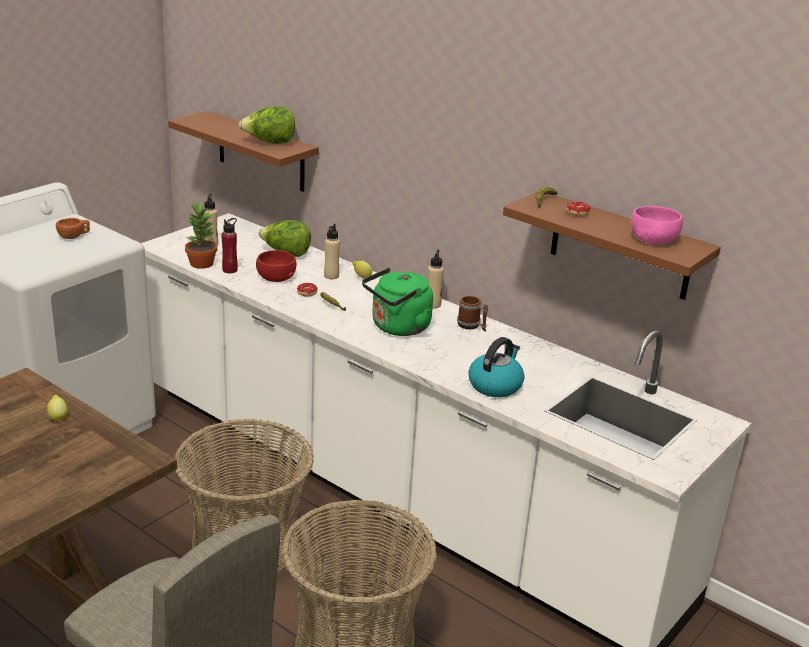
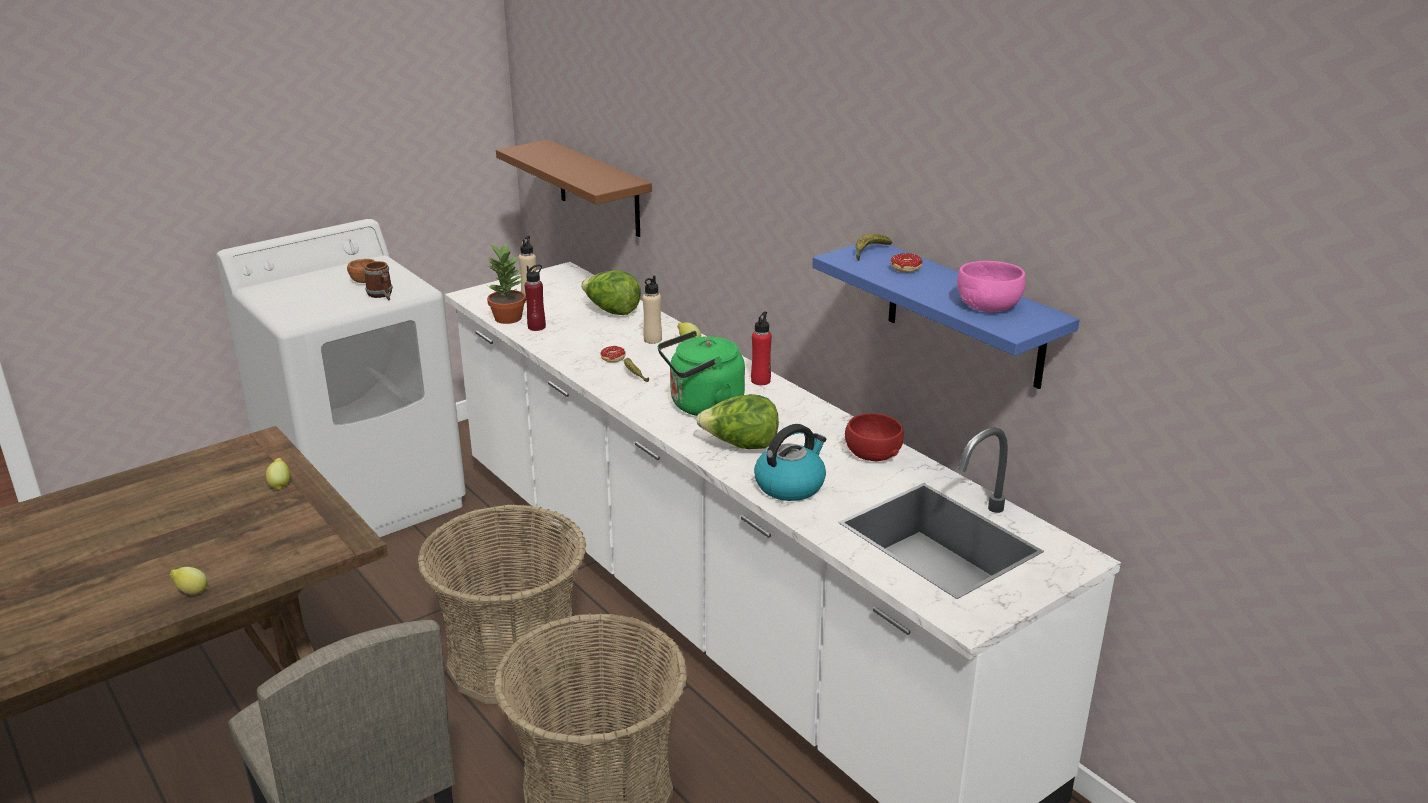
camera: 15 degrees right, 0 degrees up
lettuce [239,106,295,144] -> lettuce moved to [696,394,779,449]
red bowl [256,250,296,282] -> red bowl moved to [845,413,904,461]
beige bottle [428,250,444,308] -> red bottle [751,311,772,385]
mug [457,296,488,332] -> mug moved to [364,261,393,301]
brown shelf [503,192,721,300] -> blue shelf [812,243,1080,389]
none -> lemon [170,567,207,595]

